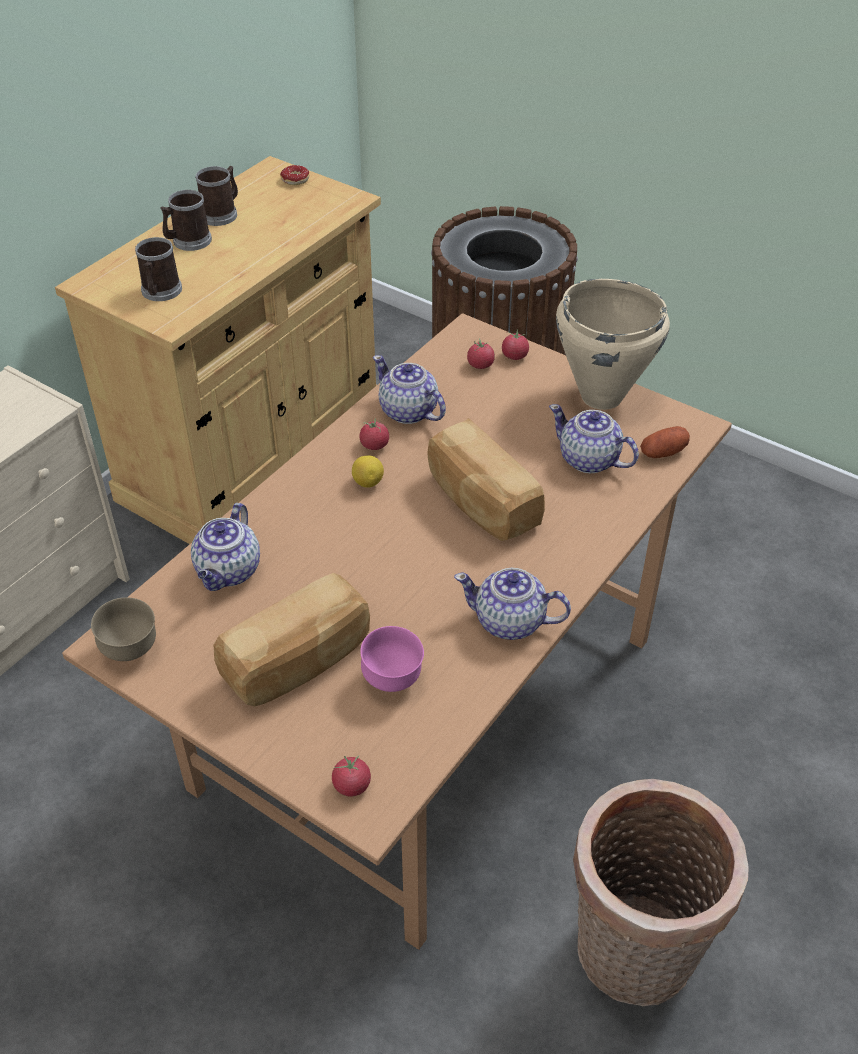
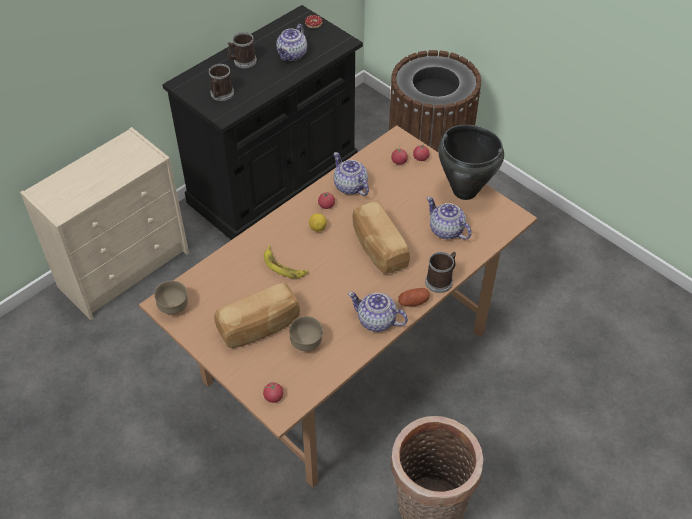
camera: 10 degrees right, 5 degrees up
beige cabinet [55,156,381,544] -> black cabinet [162,5,363,240]
teapot [191,503,260,591] -> teapot moved to [276,24,307,61]
mug [195,166,238,226] -> mug moved to [425,252,456,293]
pink bowl [360,626,424,692] -> brown bowl [289,316,323,351]
beige cooking pot [556,279,670,410] -> black cooking pot [438,125,504,200]
potato [640,426,690,458] -> potato moved to [398,288,430,307]
none -> banana [264,245,308,278]

